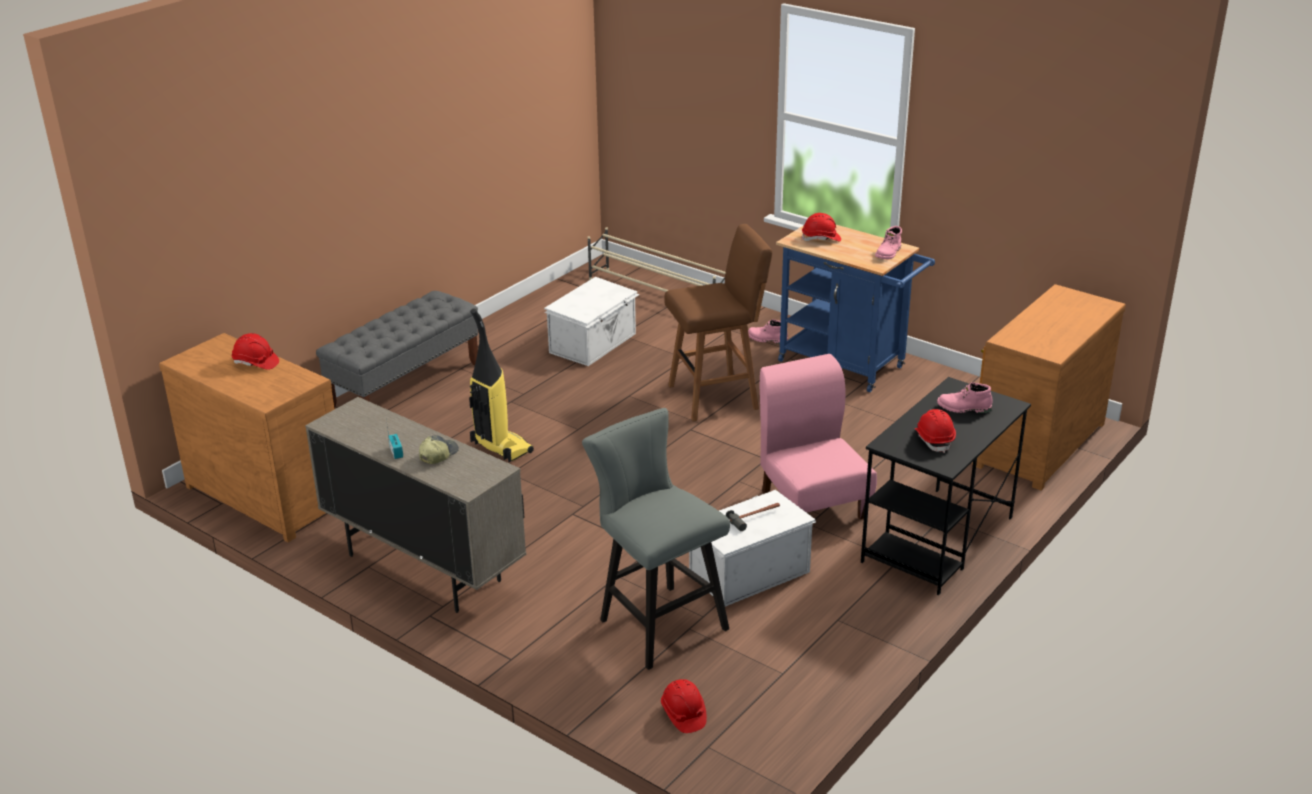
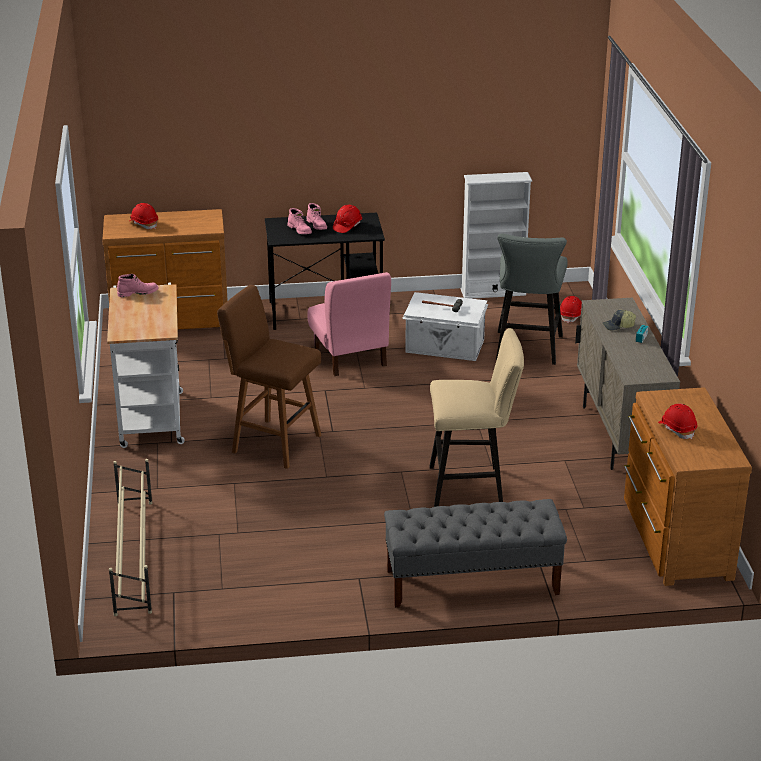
camera: 135 degrees left, 0 degrees up
vacuum cleaner [469,309,534,462] -> beige stool [429,328,524,507]
white storage box [544,277,639,366] -> none
pink boot [748,319,788,344] -> pink boot moved to [306,203,327,230]
pink chair [760,354,877,519] -> pink chair turned 45 degrees counterclockwise [307,272,391,376]
blue cart [776,225,935,392] -> white cart [107,283,185,448]
red hard hat [801,213,841,241] -> red hard hat moved to [130,203,158,229]
none -> white bookcase [461,172,532,299]

